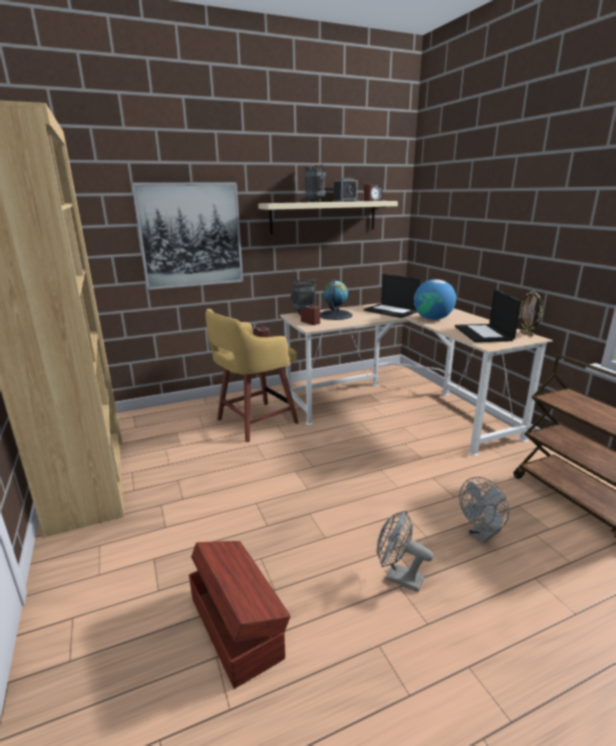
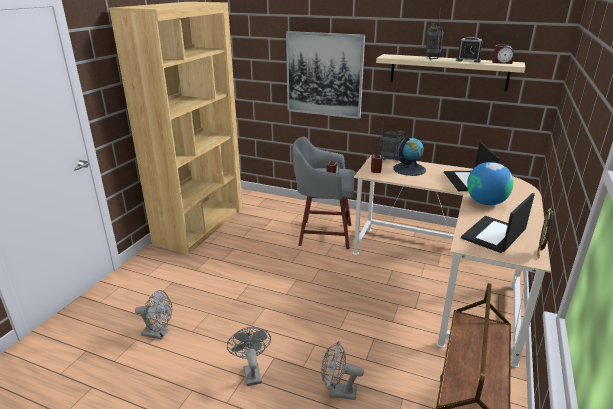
camera: 45 degrees right, 5 degrees up
brown storage box [189,541,291,689] -> grey fan [135,290,172,340]
yellow stool [205,309,299,442] -> grey stool [292,136,355,249]

